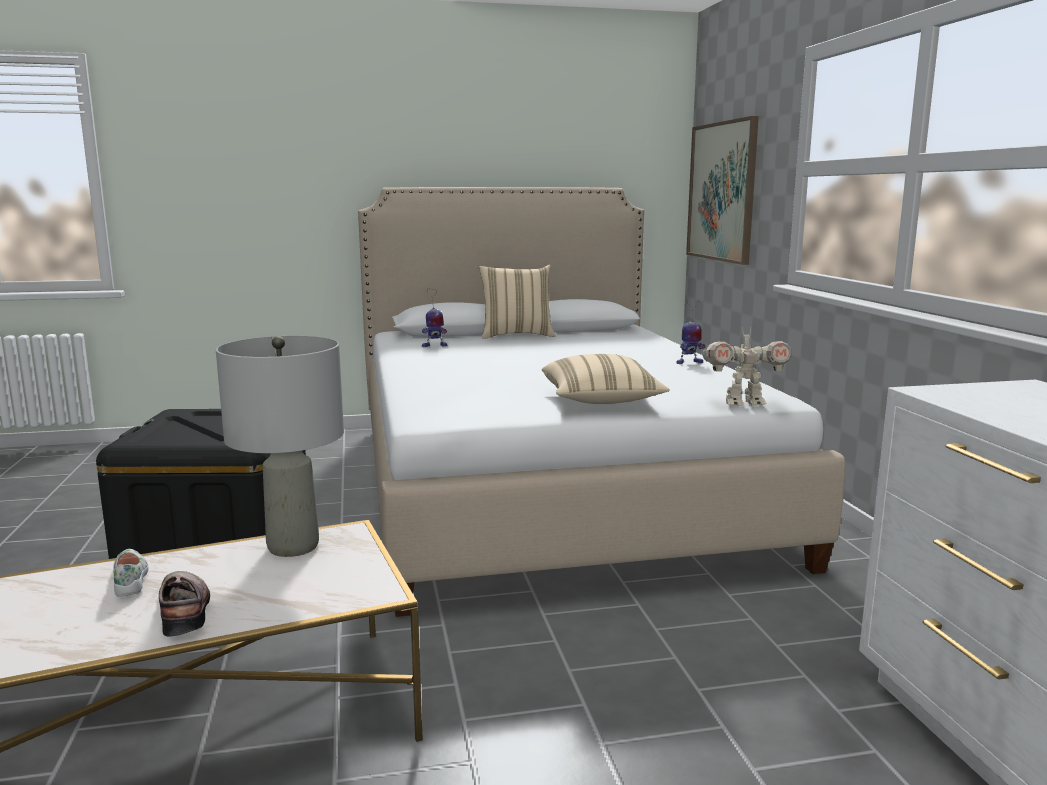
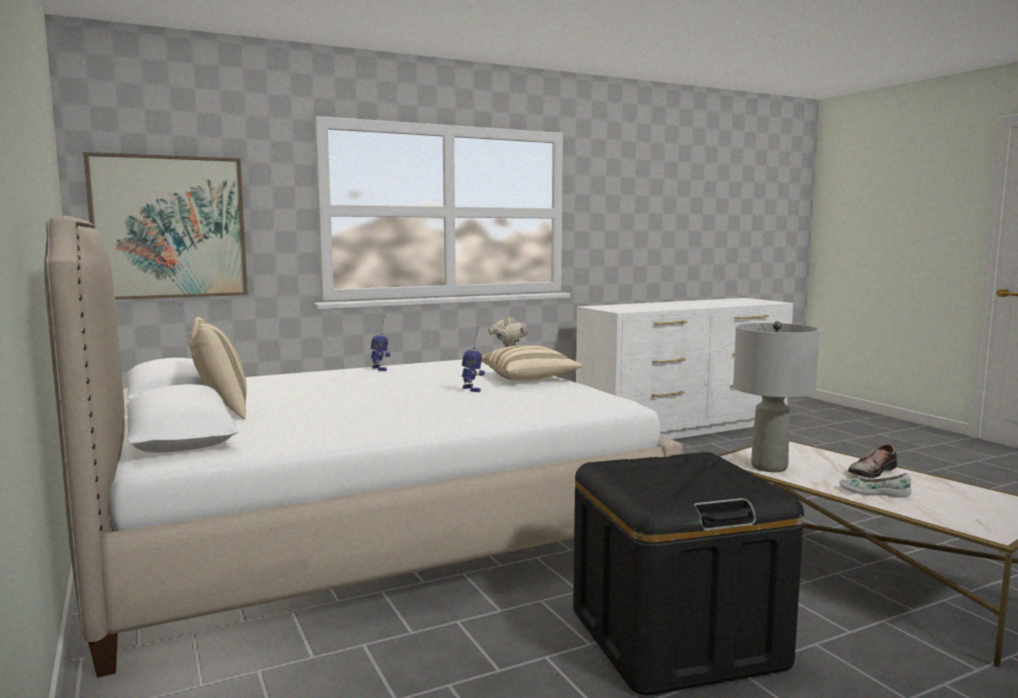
camera: 105 degrees left, 5 degrees down
white shoe [113,549,148,597] -> white shoe turned 60 degrees clockwise [839,473,912,498]
toy robot [422,288,447,347] -> toy robot moved to [462,326,485,392]

